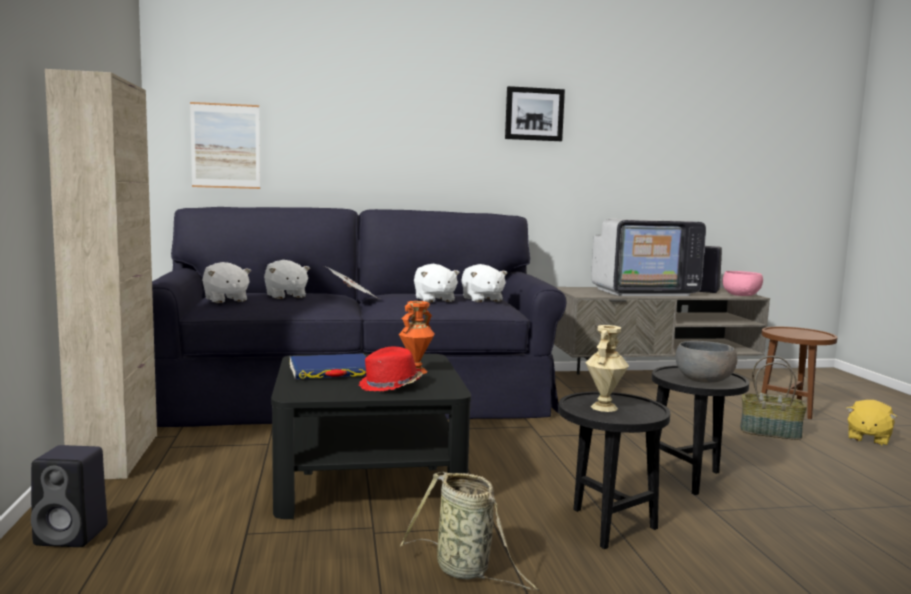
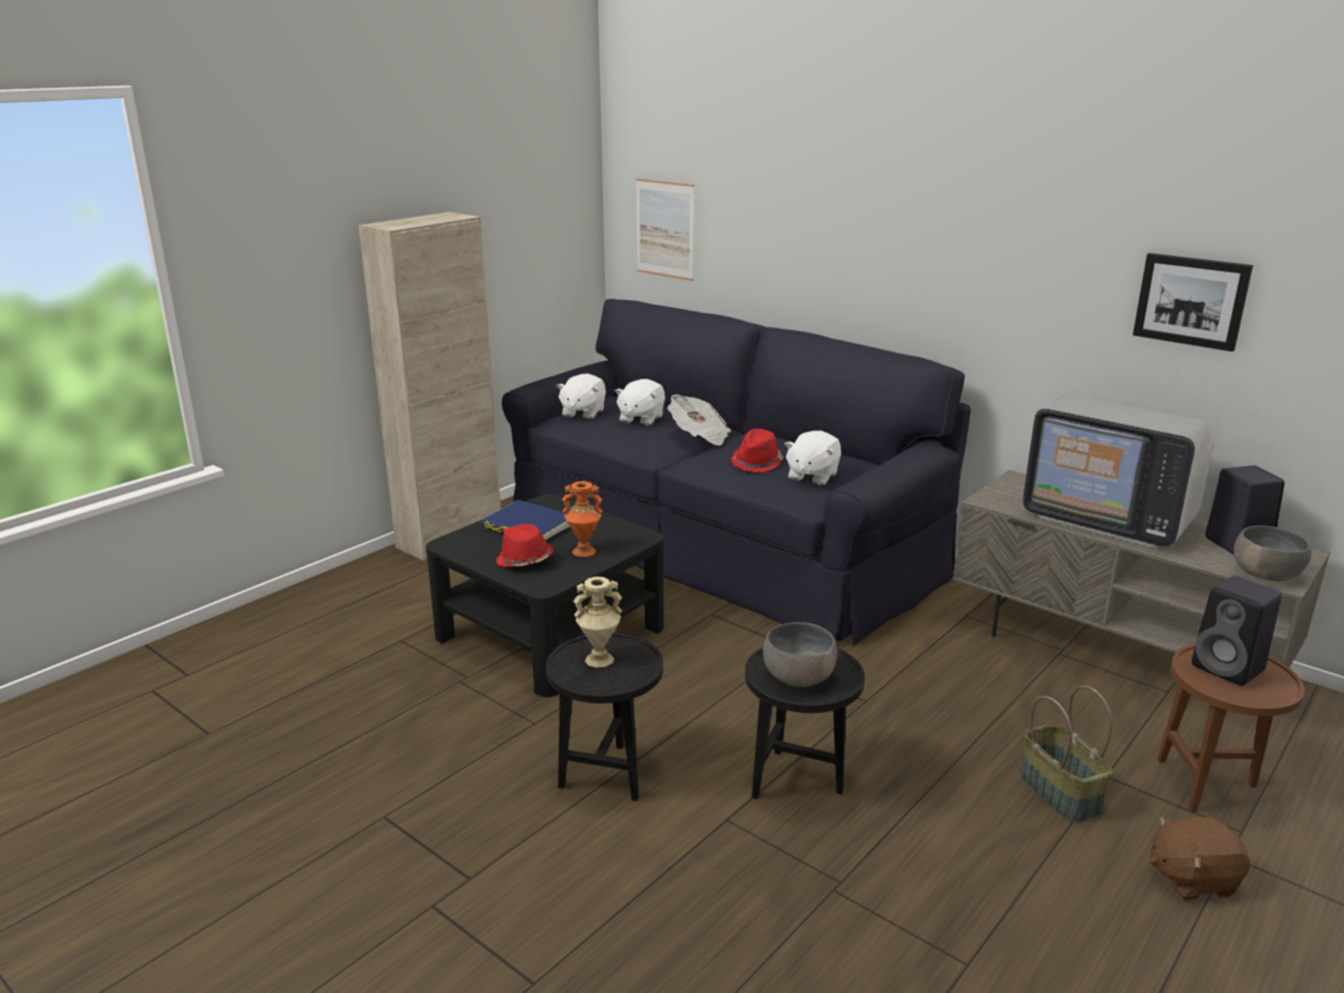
camera: 50 degrees right, 15 degrees up
black speaker [31,445,108,547] -> black speaker moved to [1192,576,1282,686]
basket [400,472,539,591] -> none
white plush toy [414,264,460,303] -> red hat [731,429,783,473]
picture [505,86,565,141] -> picture moved to [1133,253,1253,352]
pink bowl [722,271,763,296] -> grey bowl [1234,526,1312,581]
yellow plush toy [846,400,897,446] -> brown plush toy [1150,815,1250,900]

